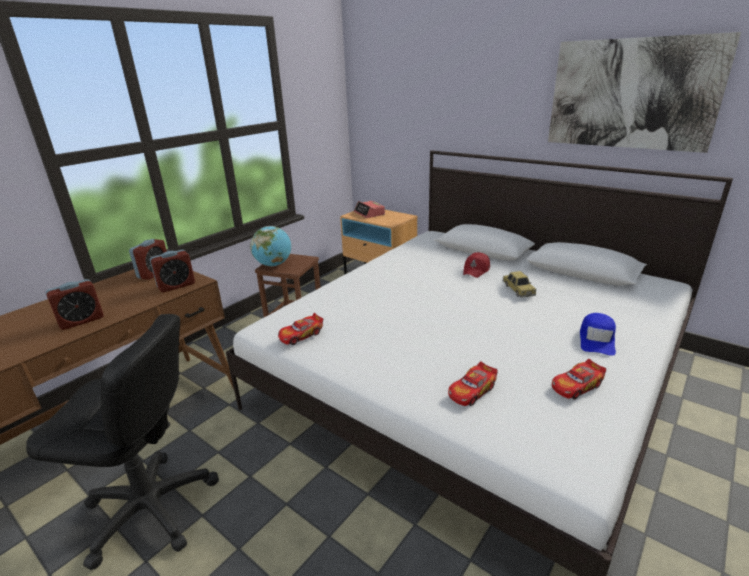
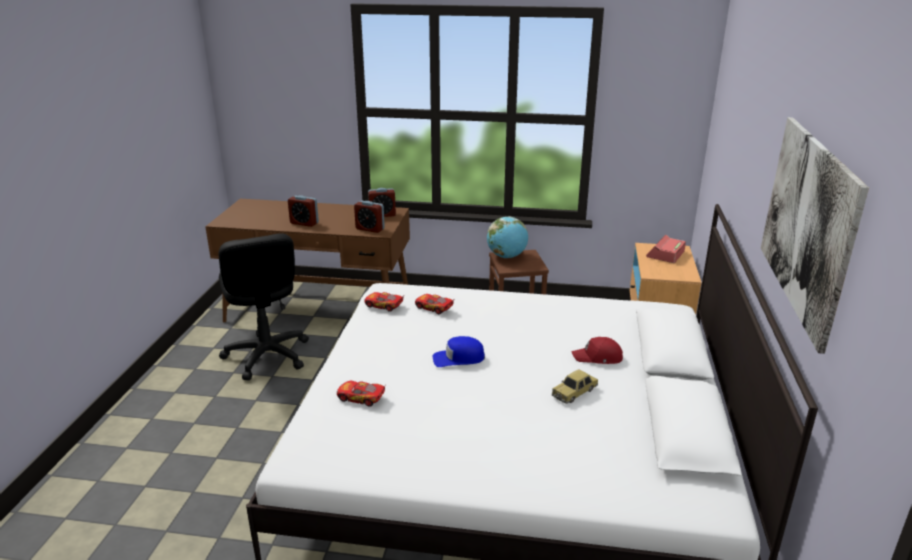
camera: 60 degrees right, 0 degrees up
toy car [552,359,606,399] -> toy car moved to [415,294,454,314]
blue cap [580,313,616,356] -> blue cap moved to [433,336,485,367]

